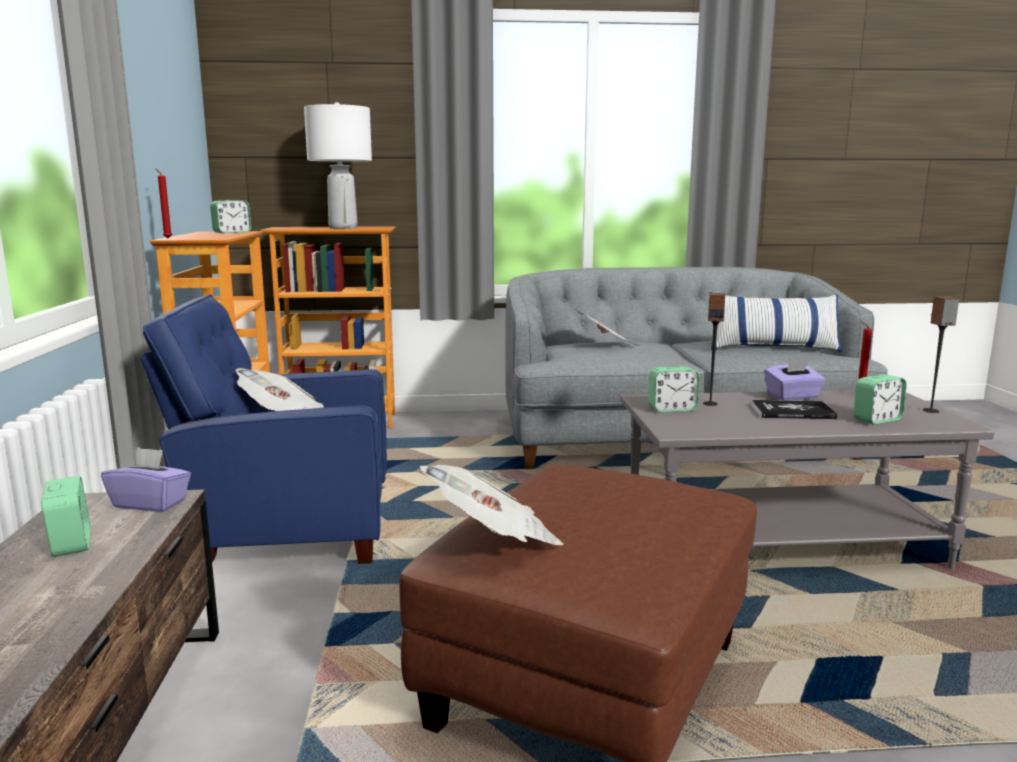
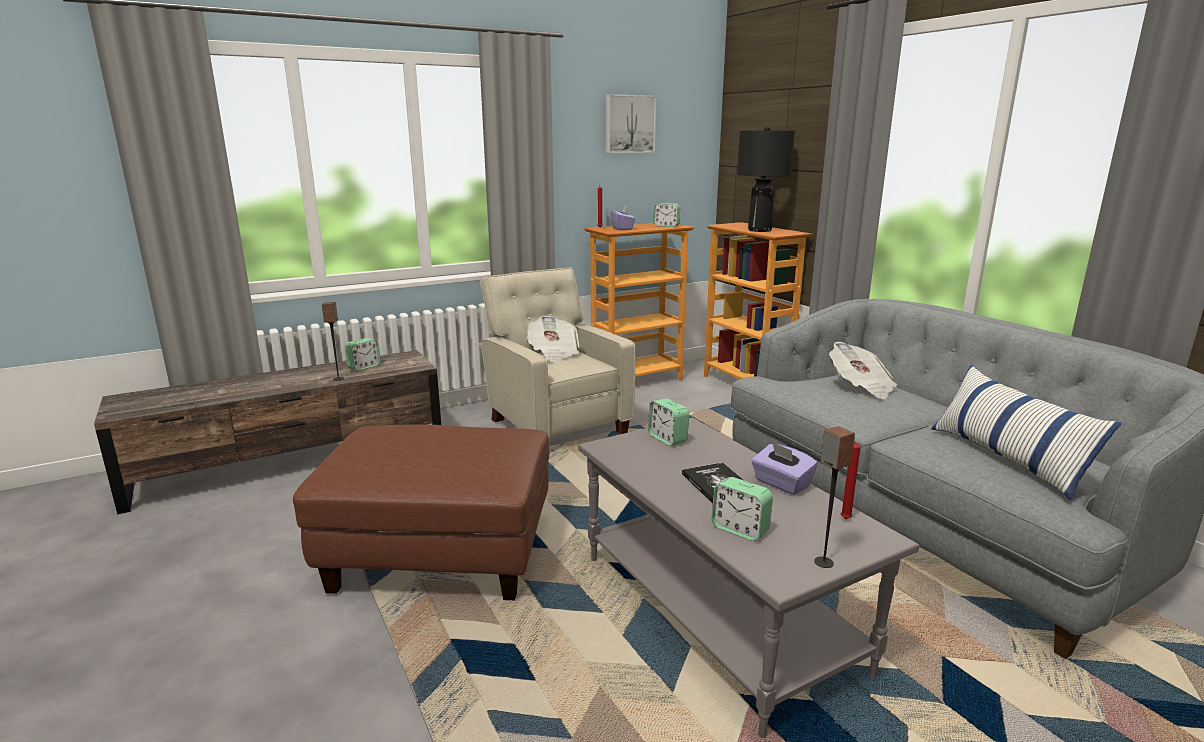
camera: 65 degrees right, 5 degrees up
purple tissue box [101,447,191,512] -> purple tissue box moved to [611,205,635,230]
blue armchair [141,294,387,564] -> beige armchair [480,267,635,439]
white table lamp [304,102,372,229] -> black table lamp [737,126,795,232]
newspaper [420,465,564,545] -> none
speaker [703,293,725,406] -> speaker moved to [322,302,344,381]
none -> picture [606,94,656,153]

